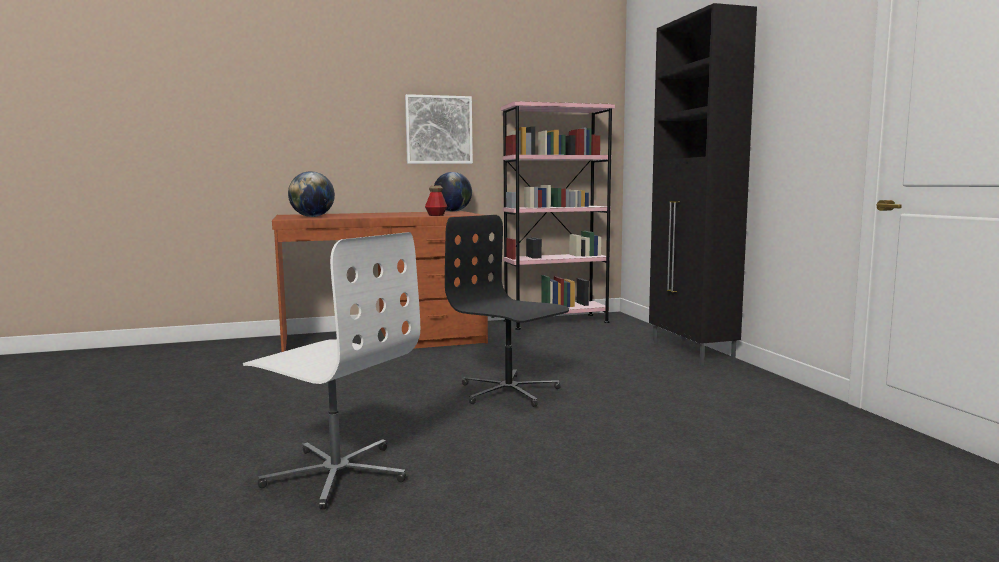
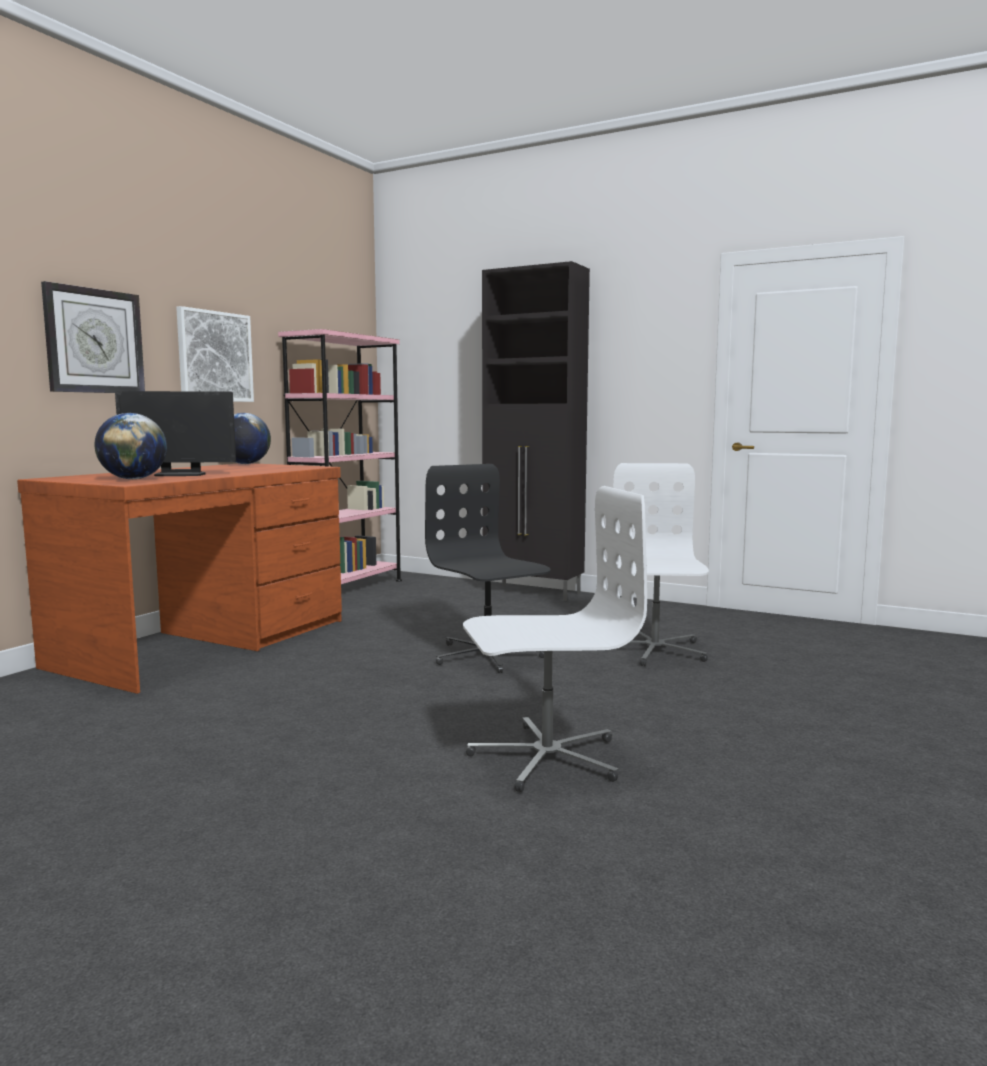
camera: 45 degrees left, 0 degrees up
bottle [425,186,447,216] -> none
black office chair [445,215,569,407] -> black office chair turned 60 degrees clockwise [425,464,550,673]
none -> wall clock [41,281,145,393]
none -> monitor [115,391,236,476]
none -> white office chair [613,463,709,666]

